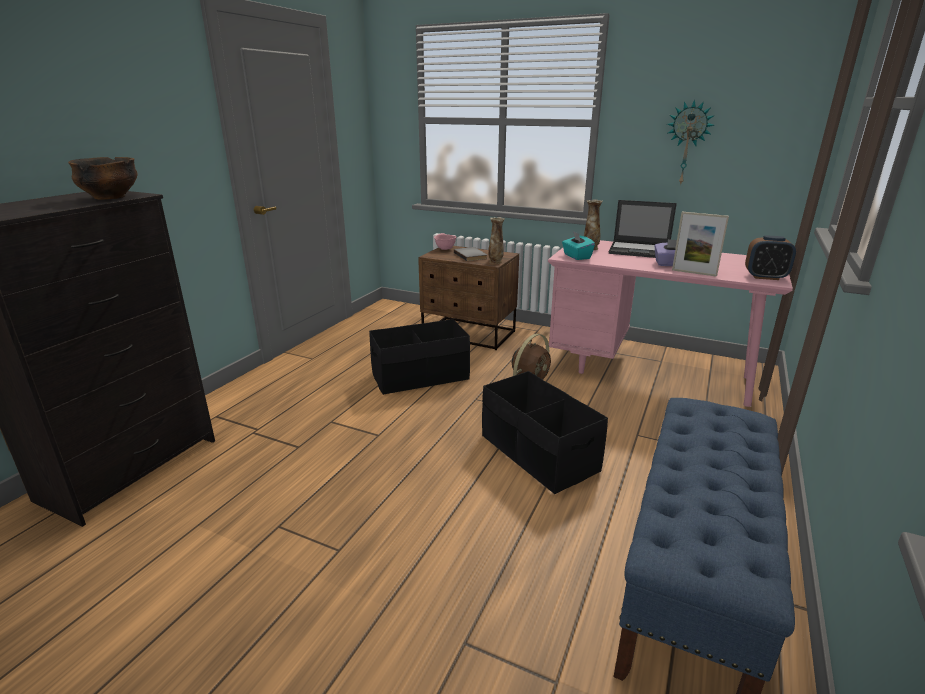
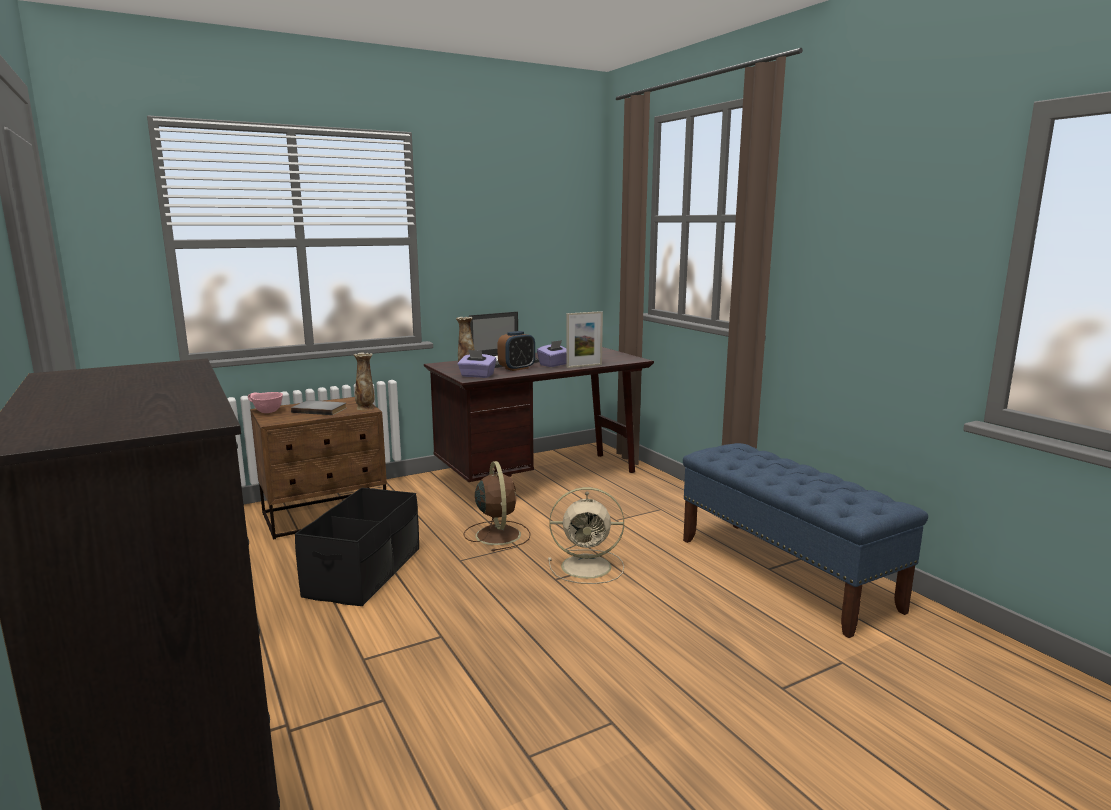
camera: 55 degrees left, 10 degrees down
bowl [68,157,138,200] -> none
black storage box [482,371,608,494] -> beige fan [548,487,624,584]
pink desk [548,240,793,407] -> brown desk [424,347,654,482]
turquoise tissue box [562,231,595,260] -> purple tissue box [458,350,496,378]
wall clock [667,99,715,186] -> none
alarm clock [745,236,796,280] -> alarm clock moved to [497,331,535,371]

